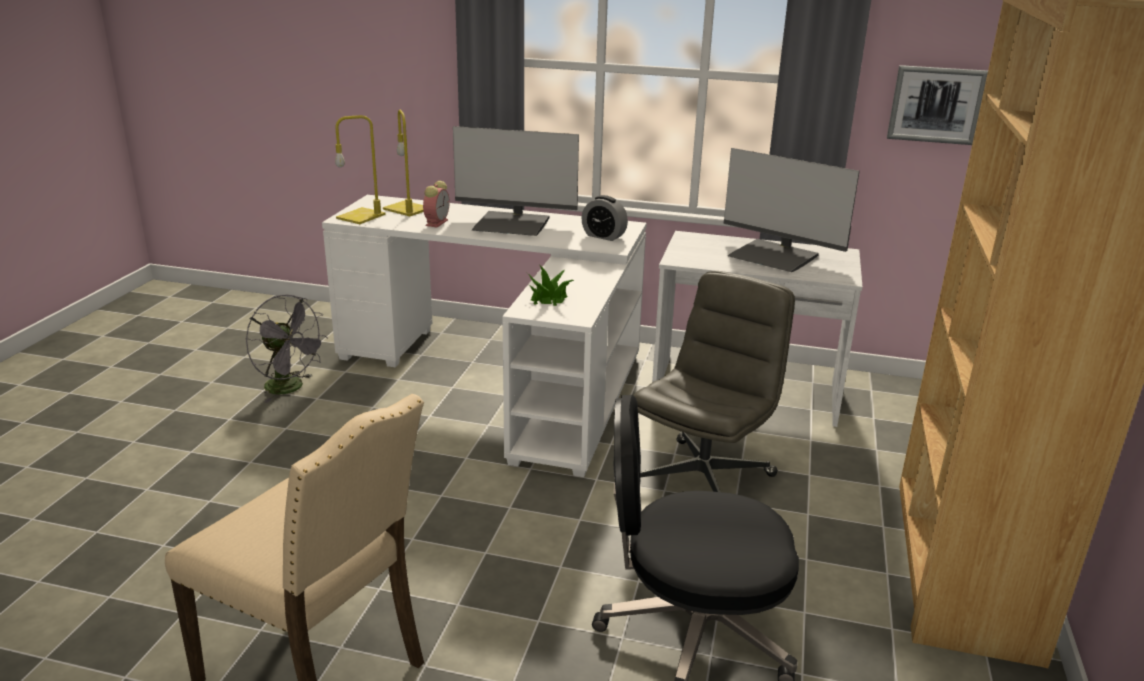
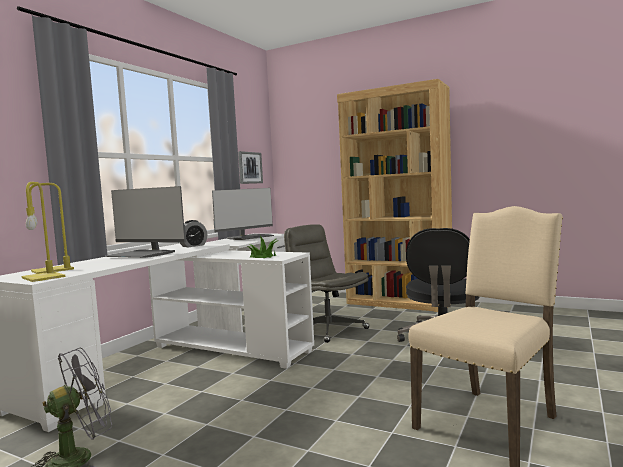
camera: 75 degrees left, 20 degrees down
alarm clock [423,181,450,227] -> none
monitor [453,126,579,236] -> monitor turned 90 degrees clockwise [105,186,186,258]

